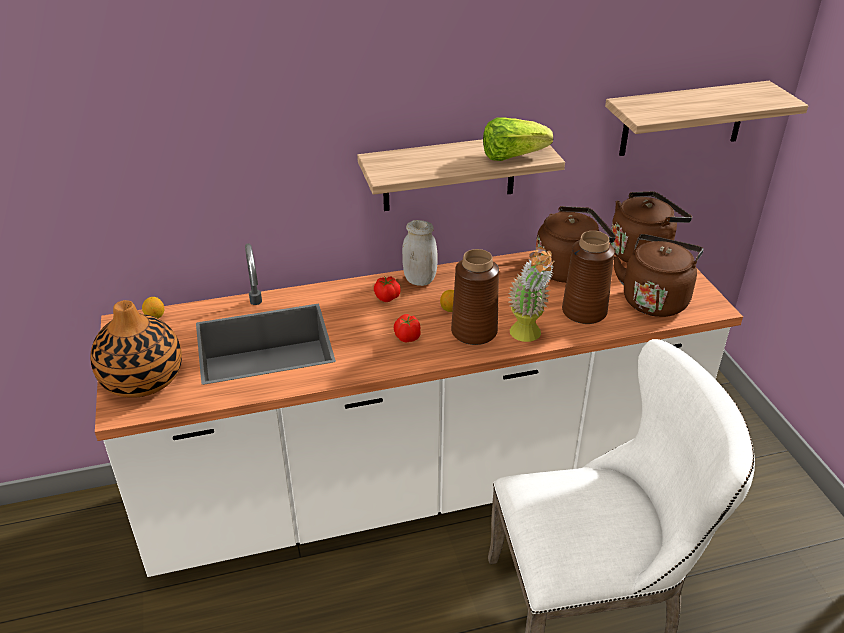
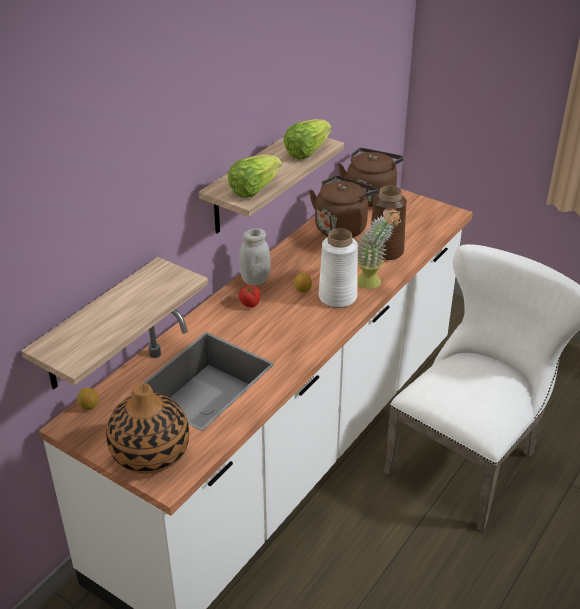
camera: 40 degrees left, 0 degrees up
tomato [394,314,421,343] -> none
brown vase [451,249,499,345] -> white vase [319,228,358,308]
shelf [605,81,809,156] -> shelf moved to [21,257,208,389]
brown kettle [614,234,704,317] -> none
none -> lettuce [228,155,282,198]

